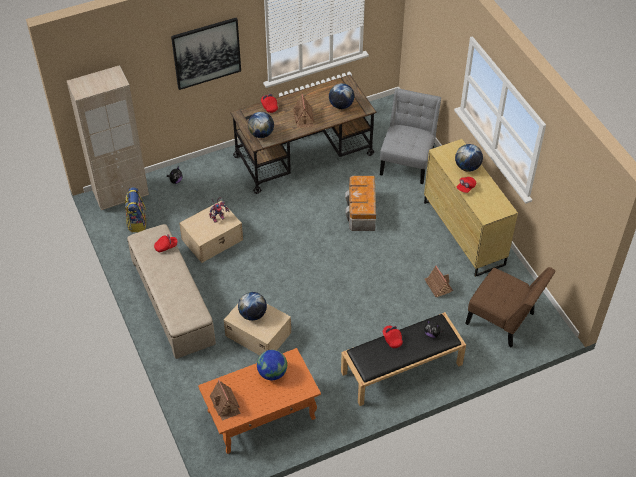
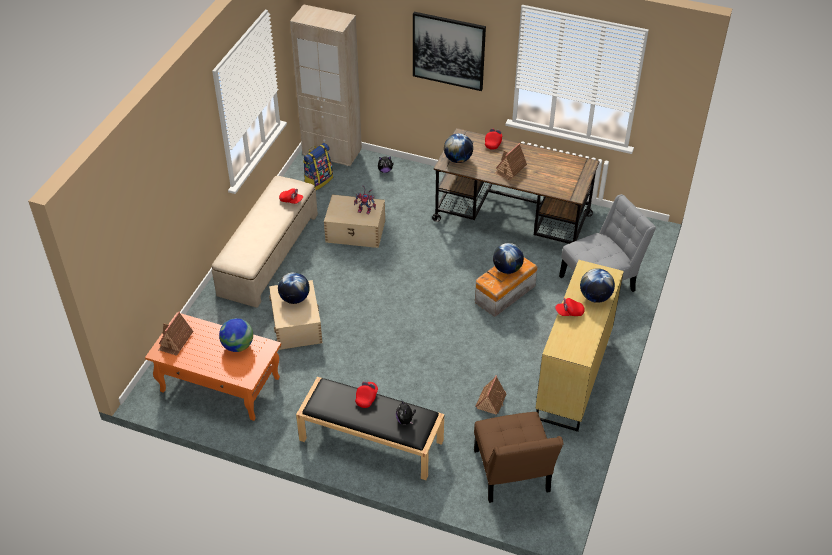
camera: 45 degrees right, 5 degrees down
globe [329,83,354,109] -> globe moved to [493,243,524,274]

